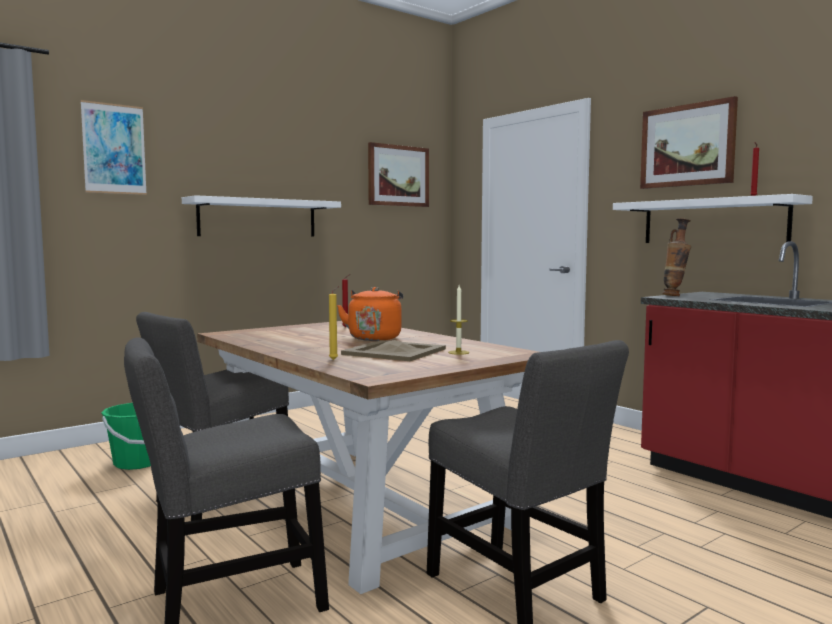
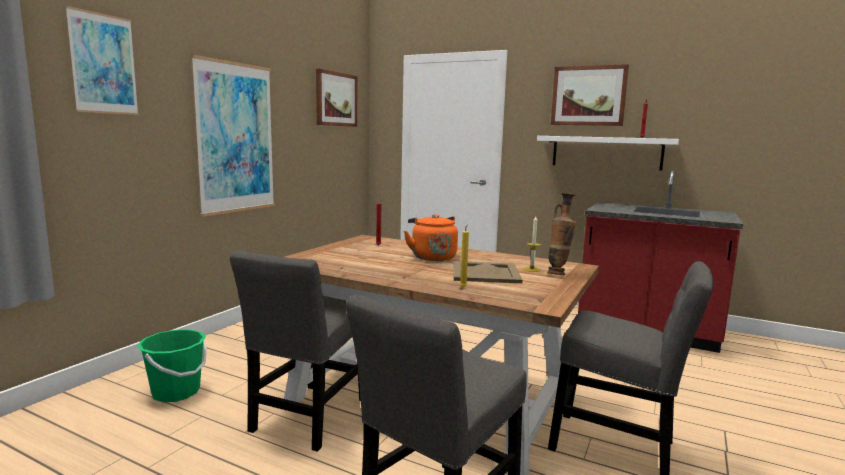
camera: 25 degrees left, 5 degrees up
white shelf [182,195,341,237] -> picture [191,55,275,217]
vase [662,218,691,296] -> vase moved to [547,193,577,275]

